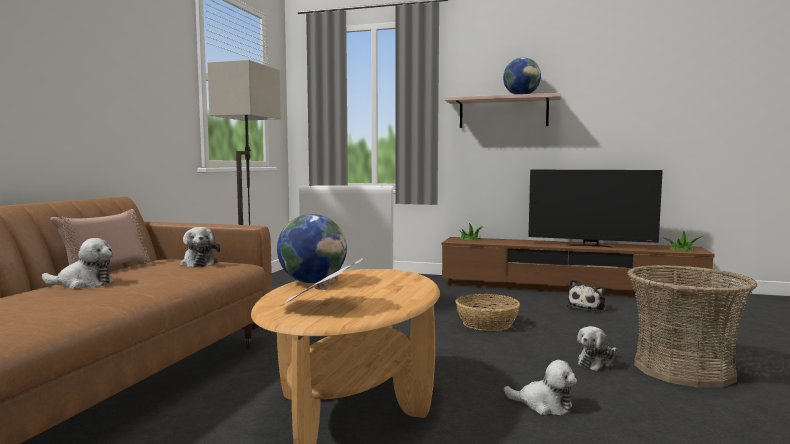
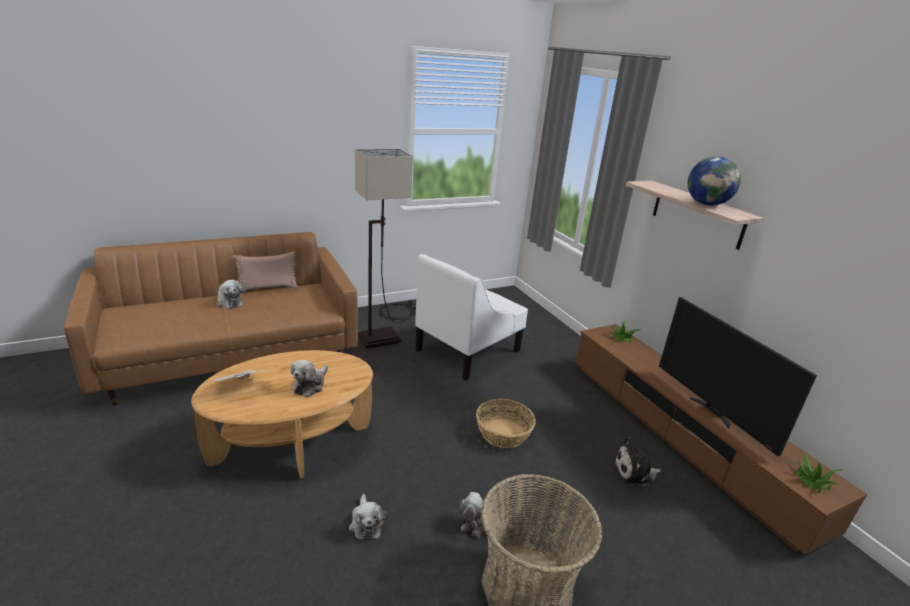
camera: 45 degrees right, 20 degrees up
plush toy [180,227,220,267] -> plush toy moved to [291,360,328,397]
globe [277,214,347,283] -> none

